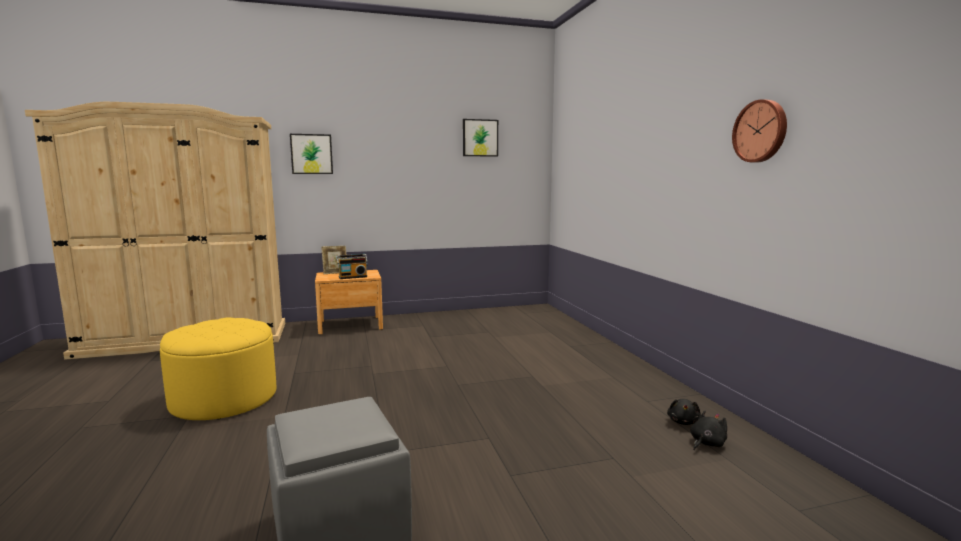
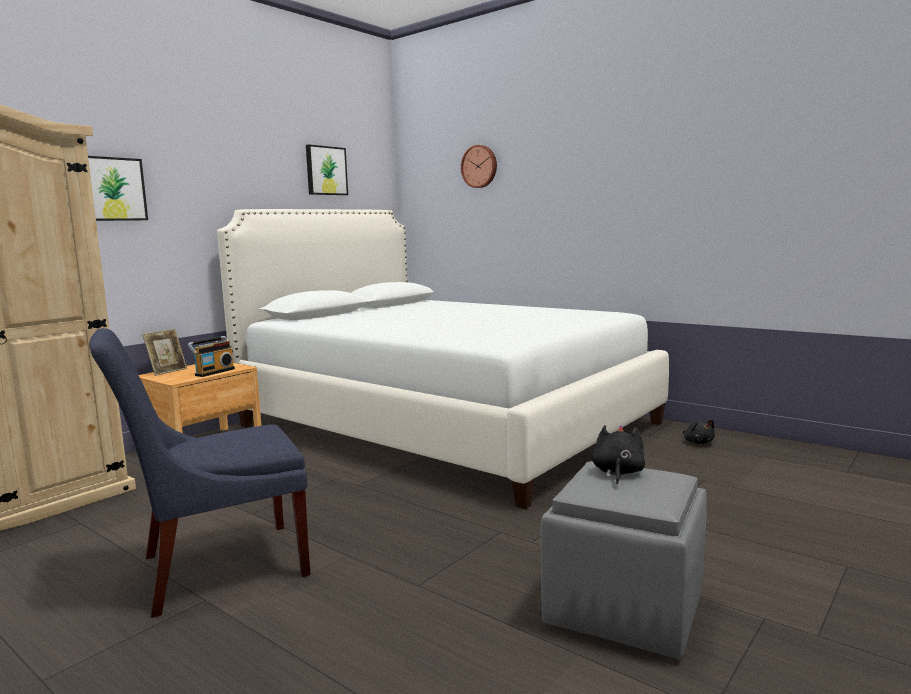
camera: 35 degrees left, 0 degrees up
yellow ottoman [160,318,276,420] -> blue chair [89,328,311,618]
black plush toy [690,410,727,450] -> black plush toy moved to [592,425,645,485]
wall clock [732,99,787,162] -> wall clock moved to [461,145,497,188]
none -> white bed [217,209,669,509]

